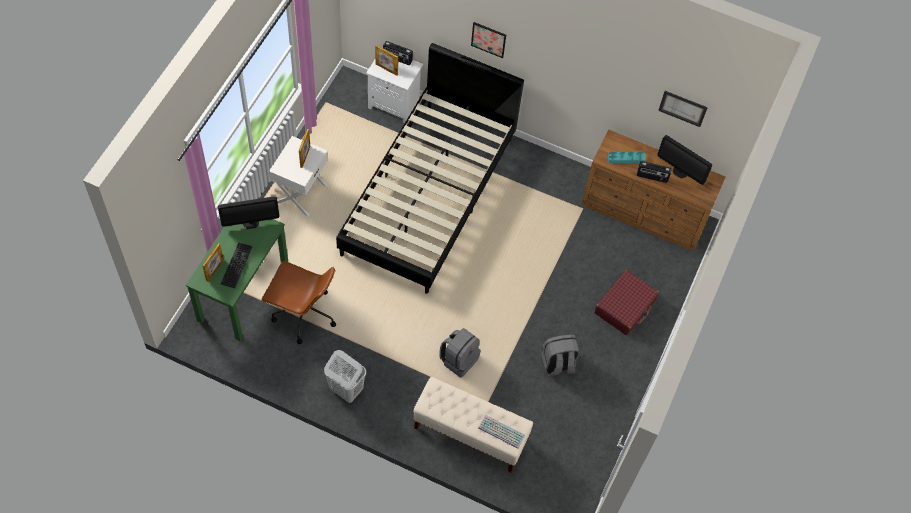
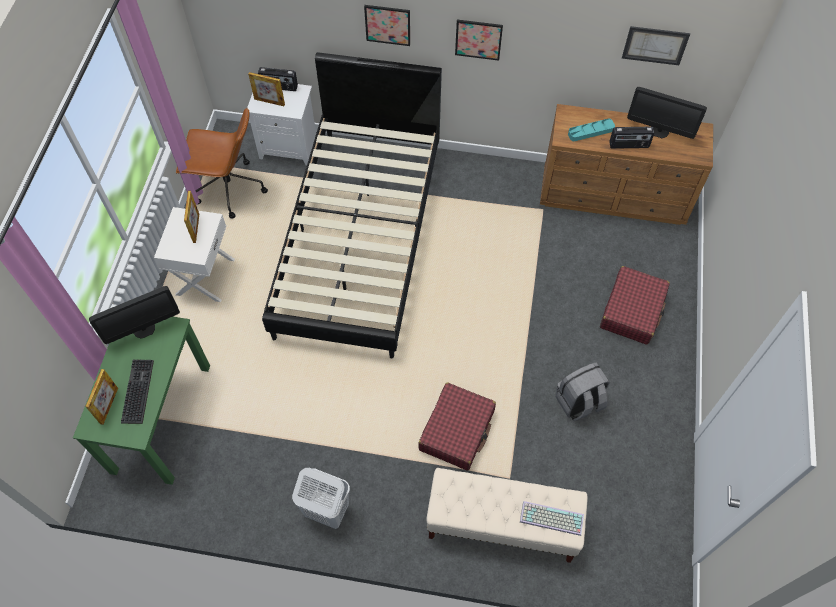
camera: 10 degrees left, 0 degrees up
brown office chair [261,261,336,344] -> brown office chair moved to [176,108,268,219]
grey backpack [439,328,481,377] -> red suitcase [418,382,496,471]
none -> picture [455,19,503,61]

